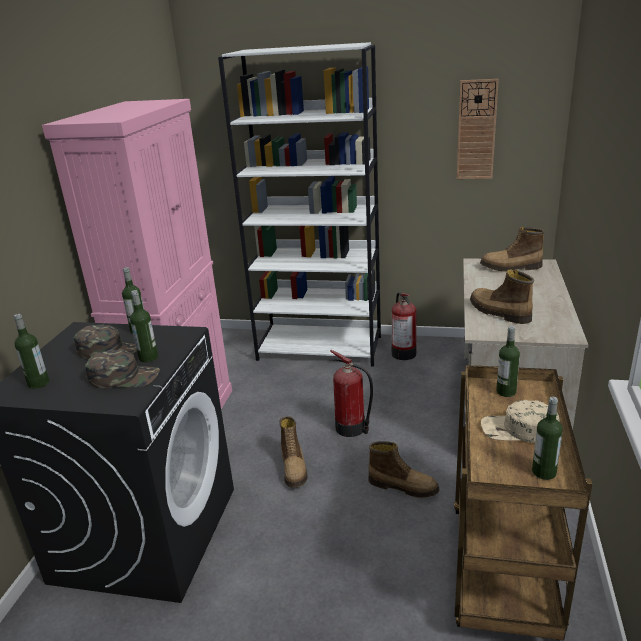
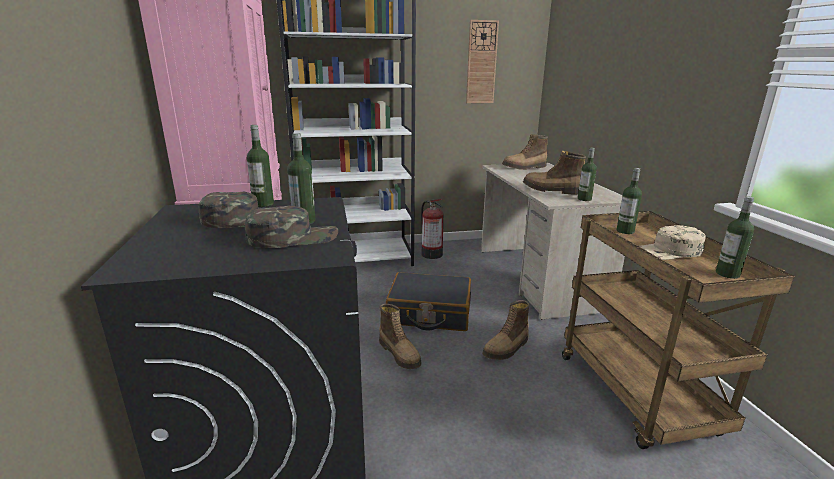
camera: 25 degrees left, 5 degrees down
bottle [14,314,49,389] -> bottle moved to [578,148,597,201]
fire extinguisher [330,350,373,437] -> black suitcase [386,272,471,331]
boot [368,441,439,498] -> boot turned 135 degrees clockwise [482,300,530,360]

